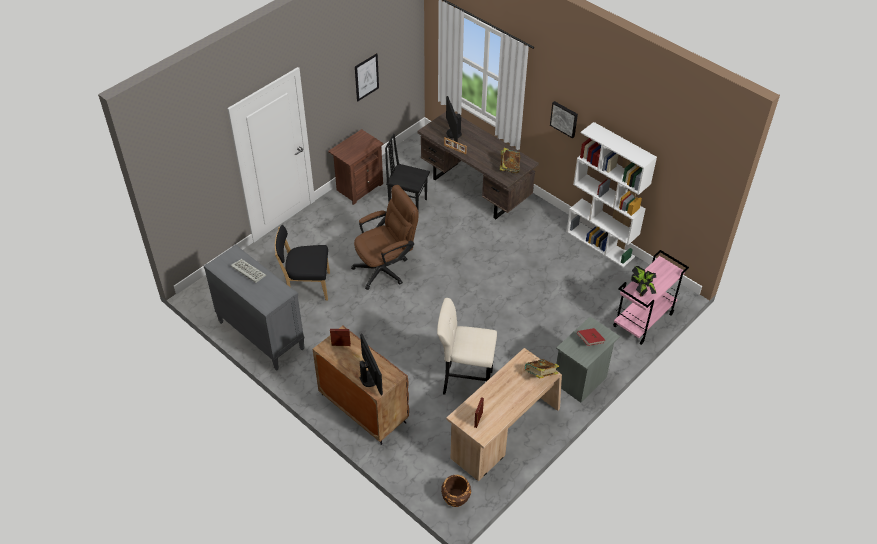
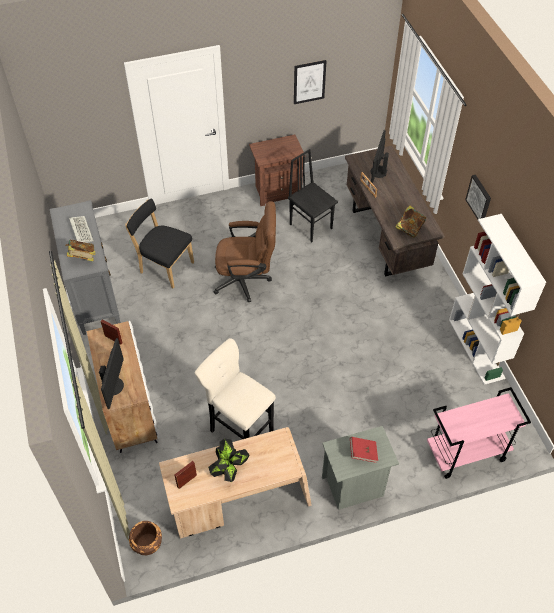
camera: 30 degrees right, 5 degrees up
brown cabinet [313,326,409,445] -> white cabinet [87,321,159,453]
book [525,359,559,378] -> book moved to [65,240,95,261]
potted plant [631,266,656,296] -> potted plant moved to [208,439,250,482]

